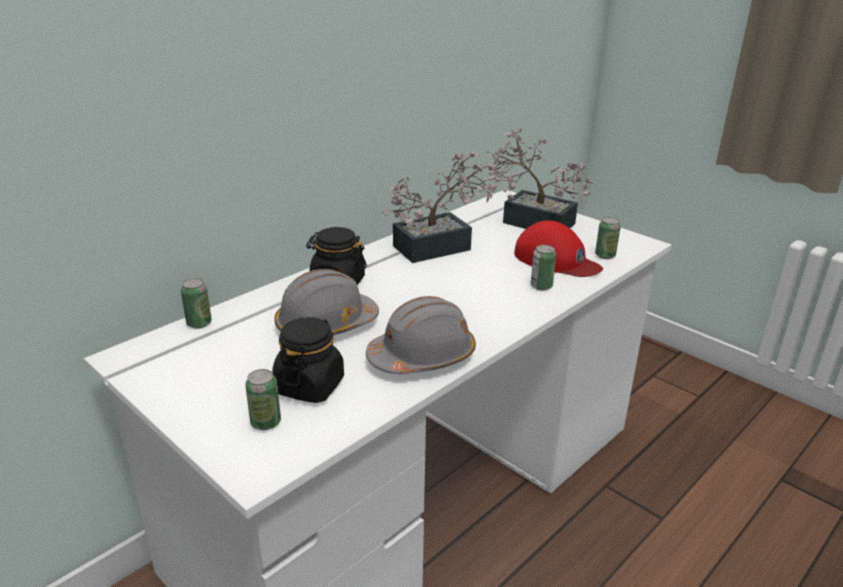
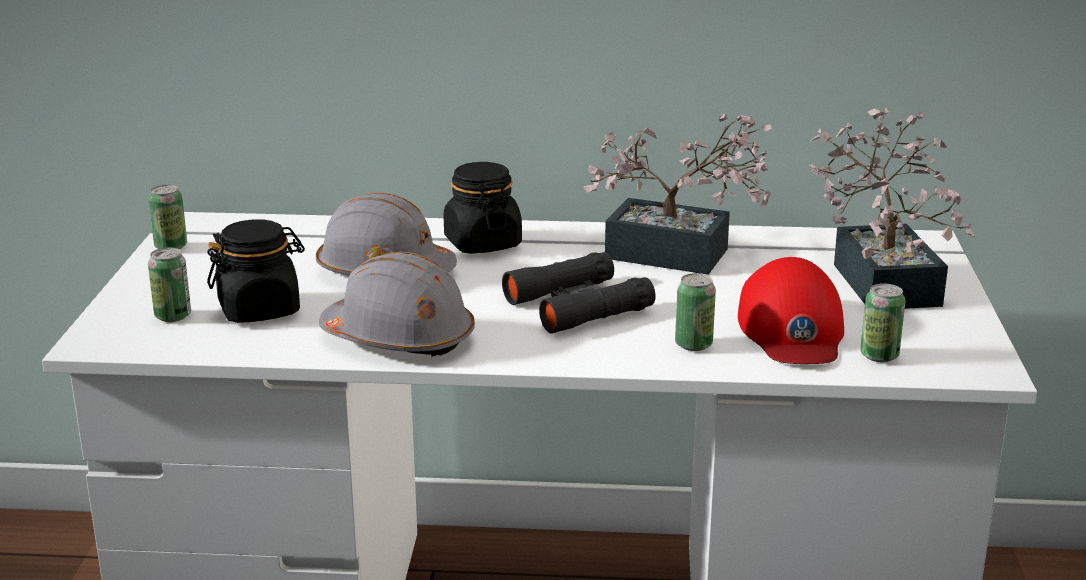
camera: 50 degrees right, 5 degrees down
can [181,278,212,328] -> can moved to [148,185,187,250]
none -> black binoculars [502,252,656,334]

